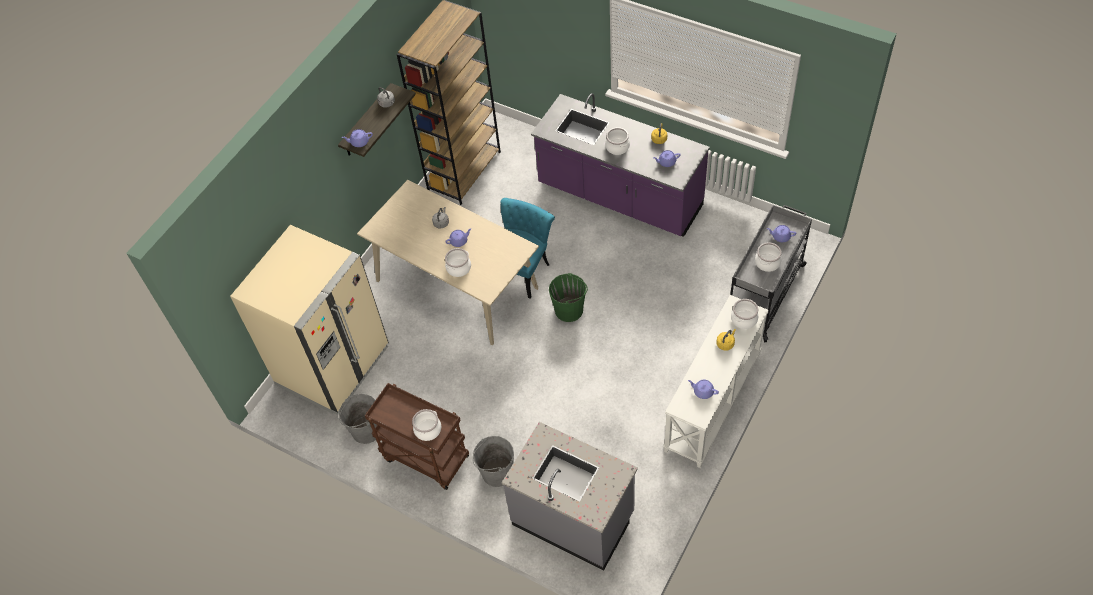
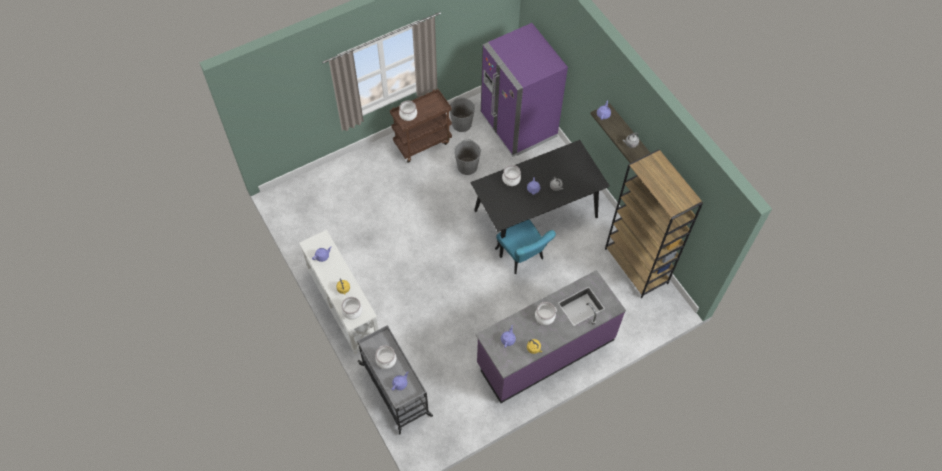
camera: 115 degrees right, 5 degrees up
beige fridge [230,225,389,415] -> purple fridge [481,23,568,157]
beige dining table [357,180,539,345] -> black dining table [471,140,610,258]
grey bucket [472,436,514,487] -> grey bucket moved to [454,139,481,175]
grey counter [502,422,638,571] -> none
green bucket [549,273,588,322] -> none

